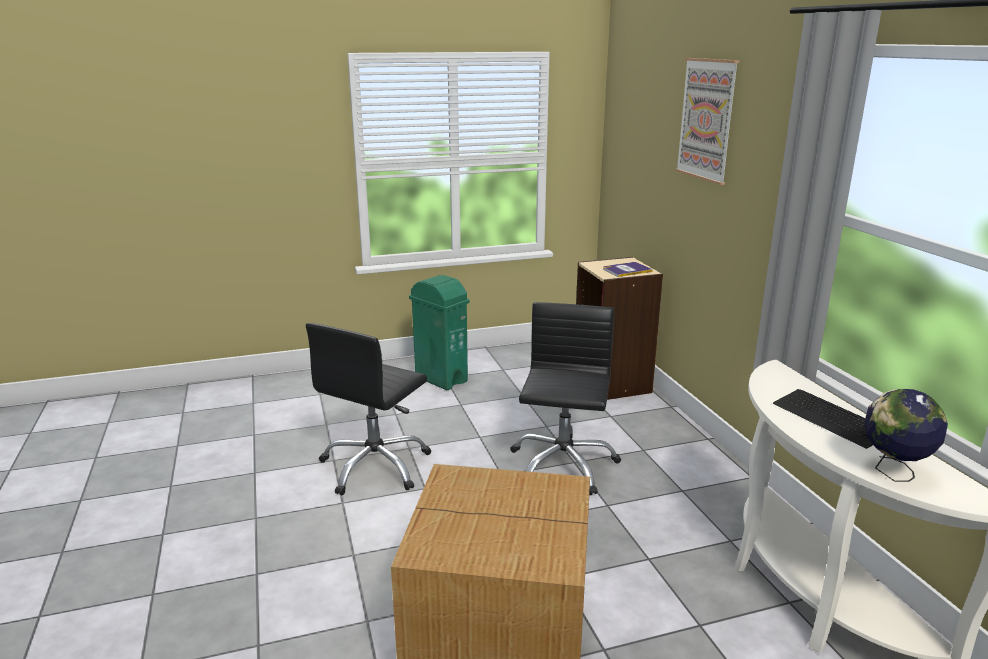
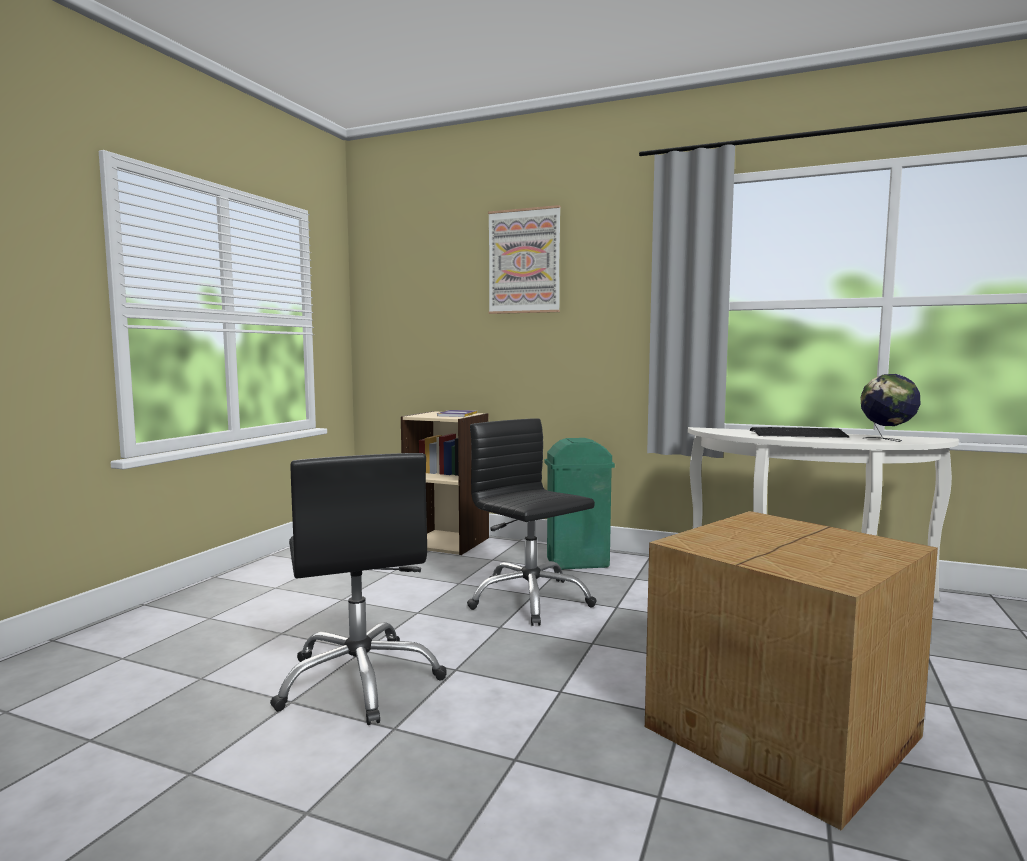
camera: 50 degrees left, 15 degrees down
green trash can [409,275,469,390] -> green trash can moved to [545,438,615,569]

